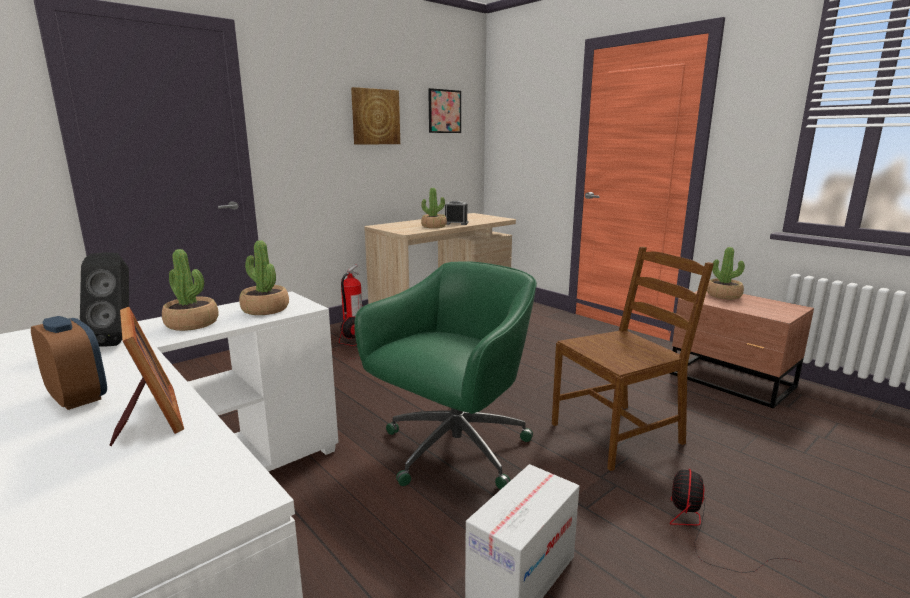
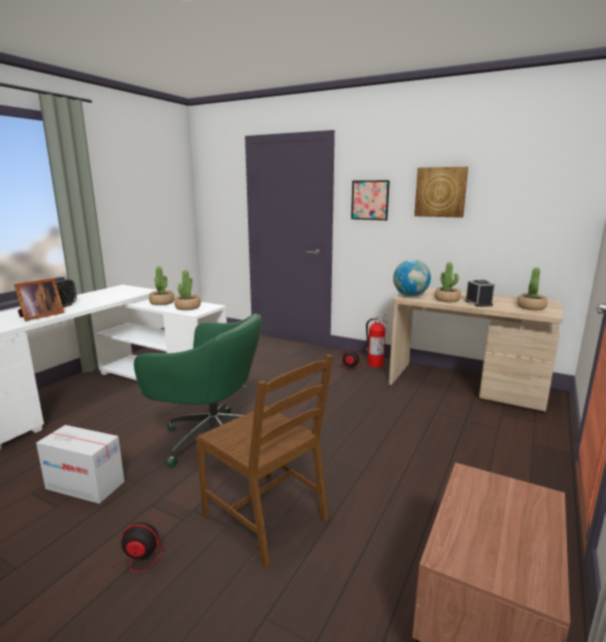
camera: 70 degrees right, 0 degrees up
black speaker [80,253,129,347] -> none
picture [428,88,461,133] -> picture moved to [351,180,390,220]
potted plant [707,247,745,299] -> potted plant moved to [517,267,547,310]
none -> globe [393,260,431,296]

